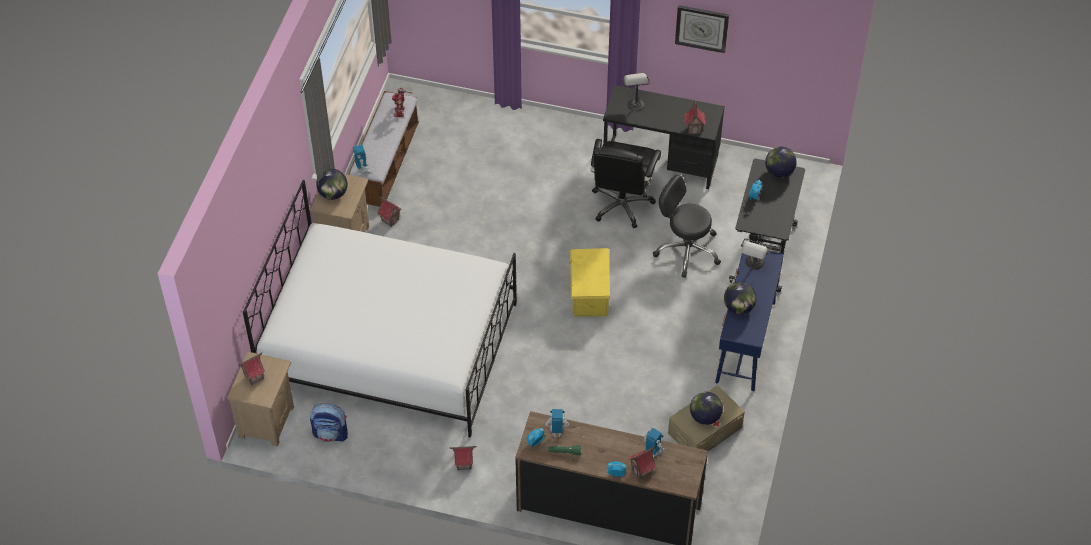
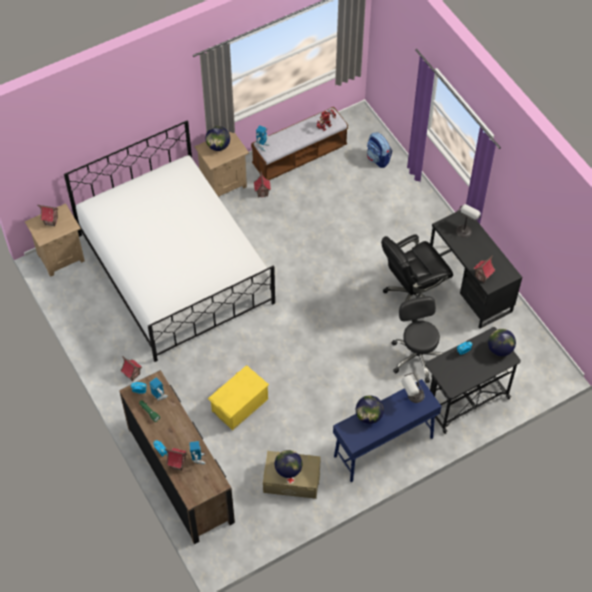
camera: 45 degrees right, 5 degrees up
backpack [310,404,348,443] -> backpack moved to [367,132,392,168]
yellow storage box [570,248,610,317] -> yellow storage box moved to [208,365,269,430]
wall clock [675,5,729,53] -> none

